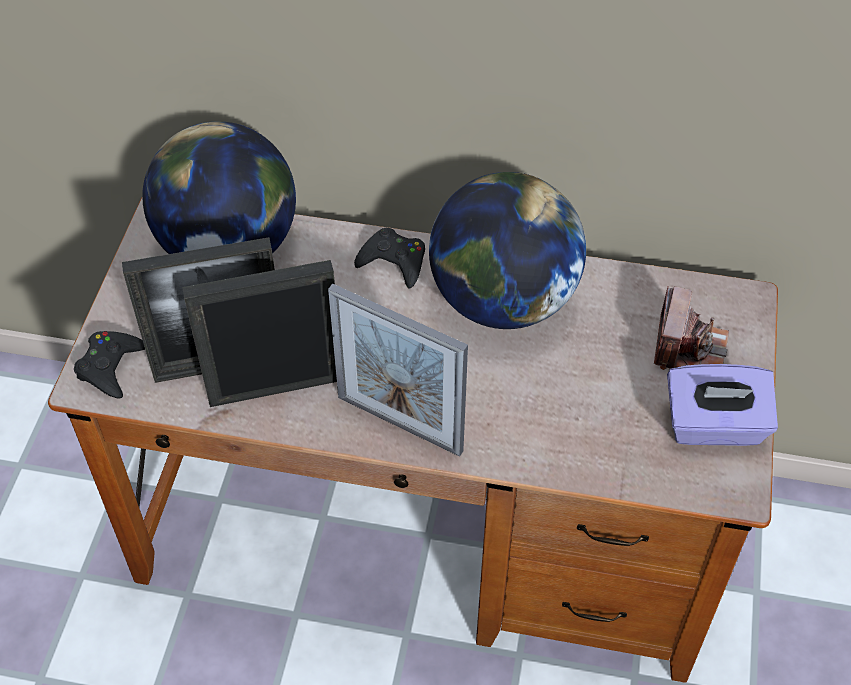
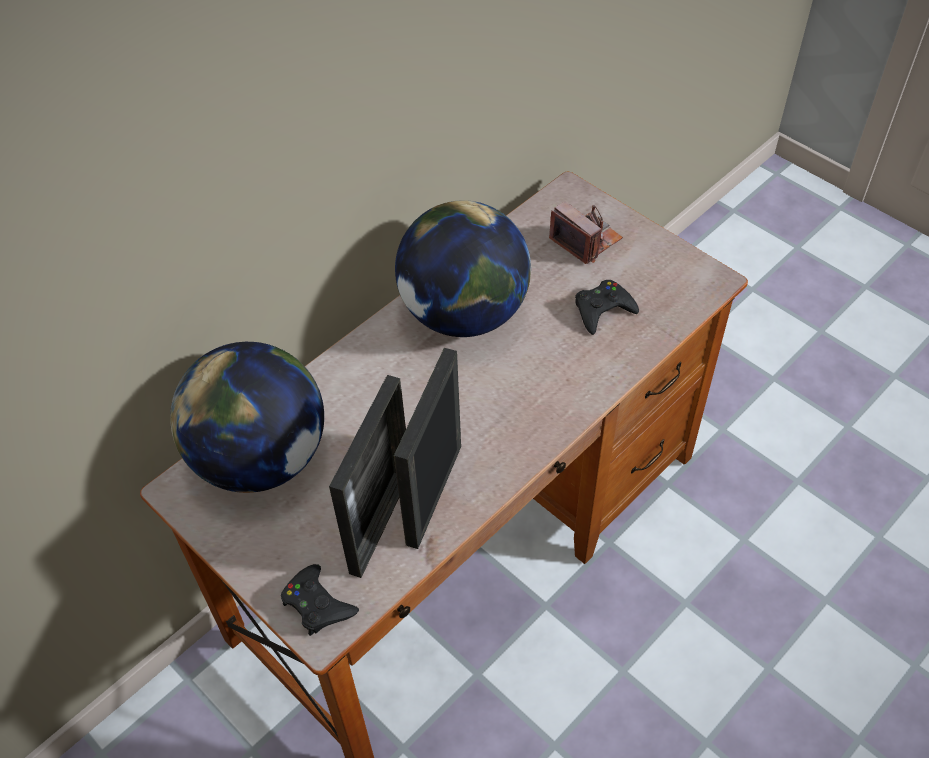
camera: 55 degrees left, 0 degrees up
picture frame [328,284,468,457] -> none
black game controller [354,228,425,289] -> black game controller moved to [575,280,639,335]
purple tissue box [667,364,778,446] -> none

